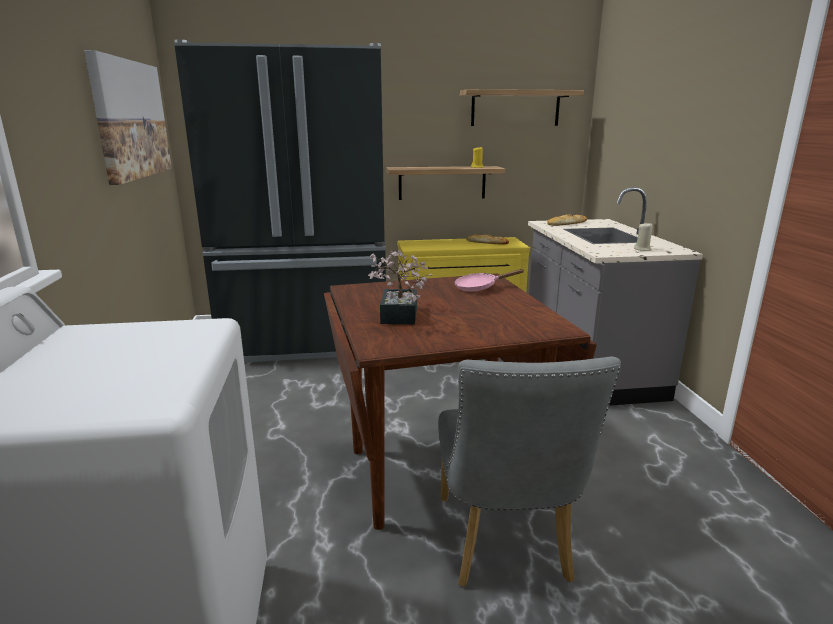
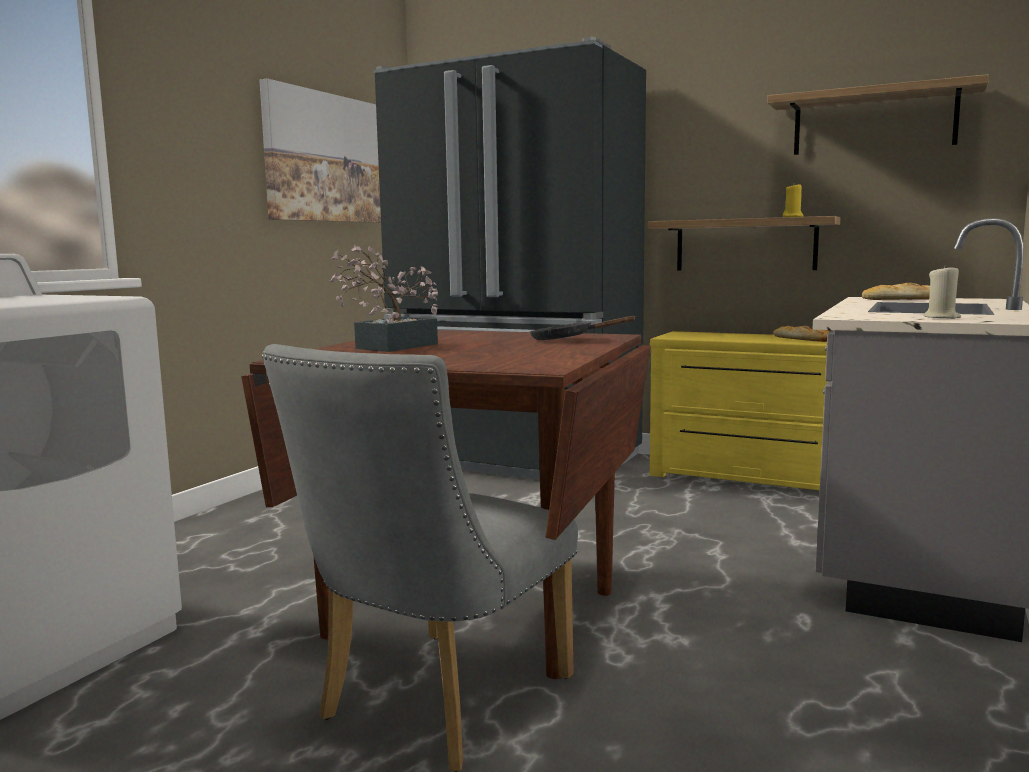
camera: 35 degrees right, 10 degrees down
pink frying pan [454,269,524,292] -> black frying pan [530,316,635,340]

